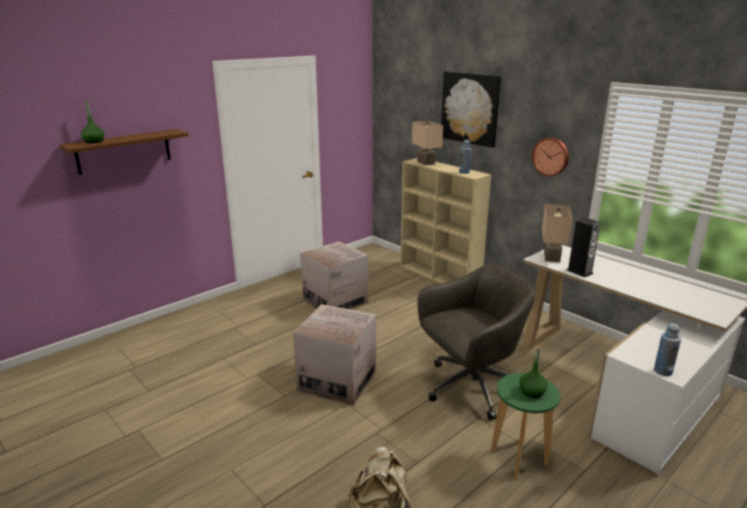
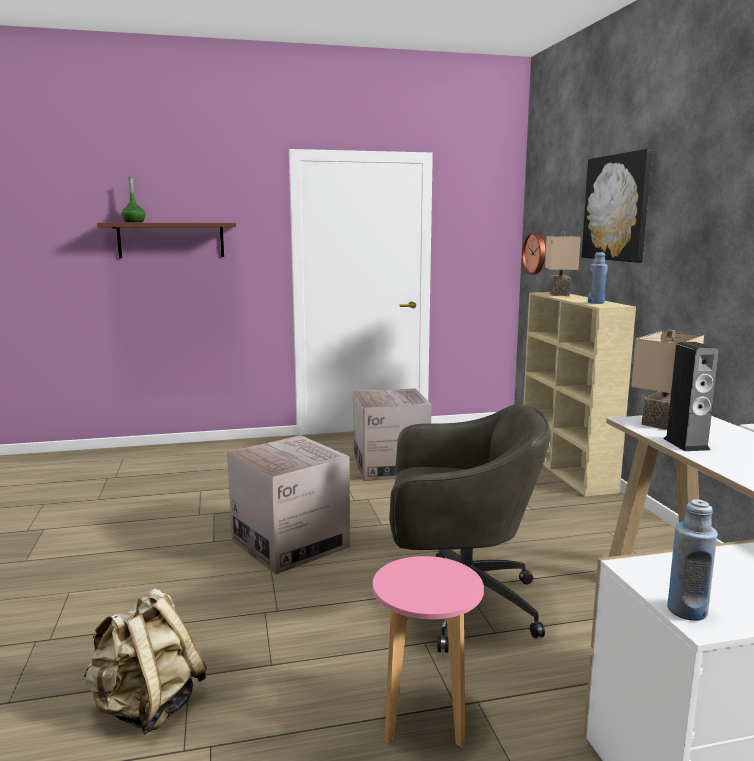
camera: 30 degrees right, 10 degrees down
green stool [491,373,560,479] -> pink stool [373,556,484,748]
green bottle [519,346,548,398] -> none
wall clock [532,138,569,176] -> wall clock moved to [522,232,545,275]

